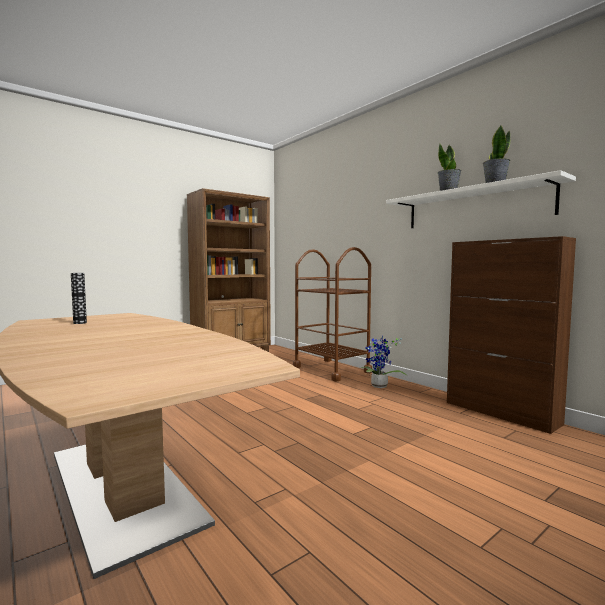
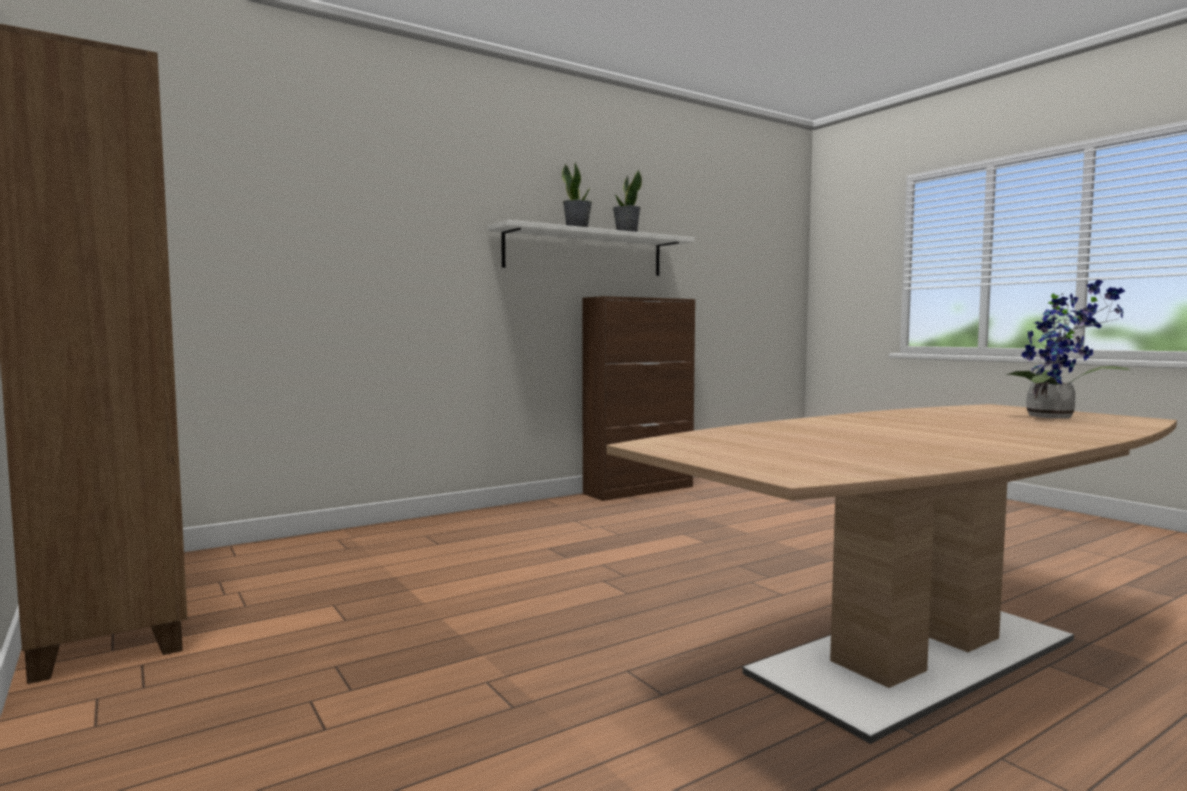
camera: 85 degrees left, 0 degrees up
vase [71,273,87,324] -> none
brown cart [293,247,372,381] -> none
potted plant [361,336,407,388] -> potted plant moved to [1006,279,1130,418]

